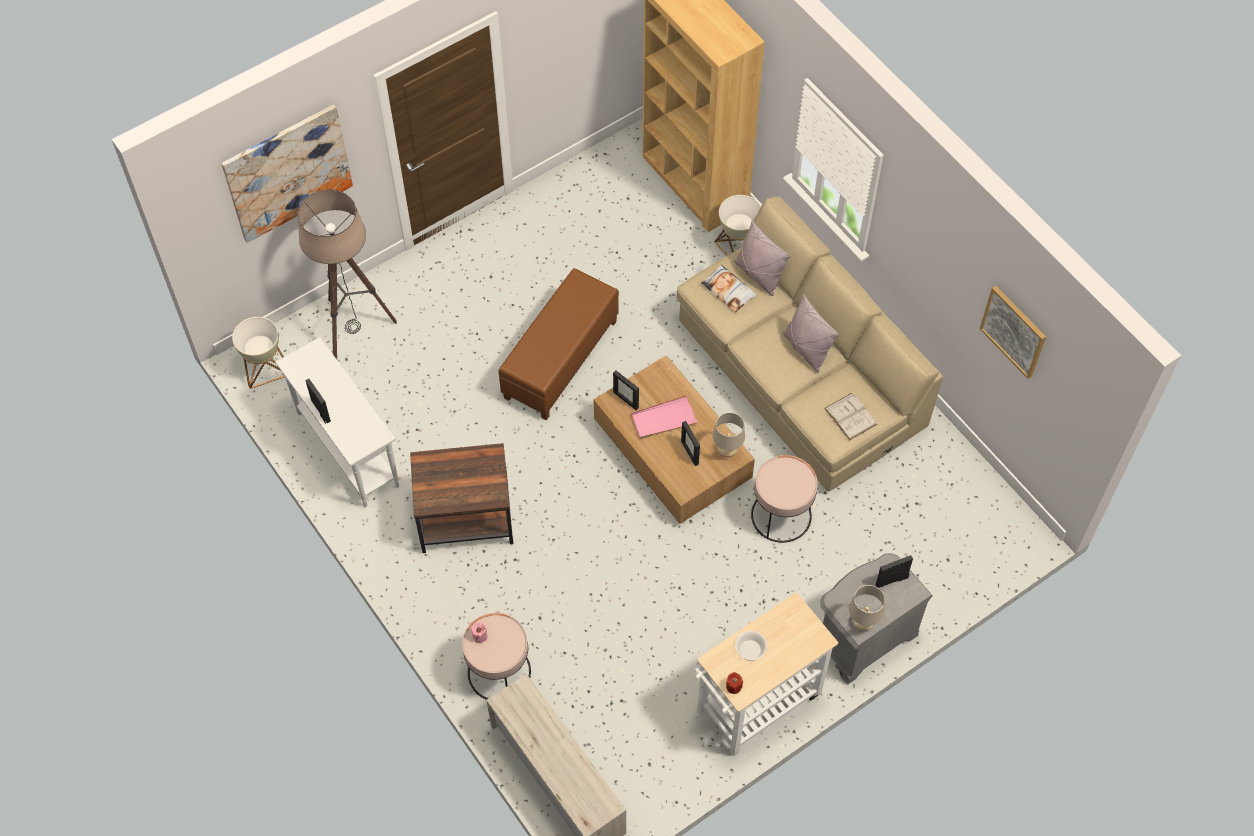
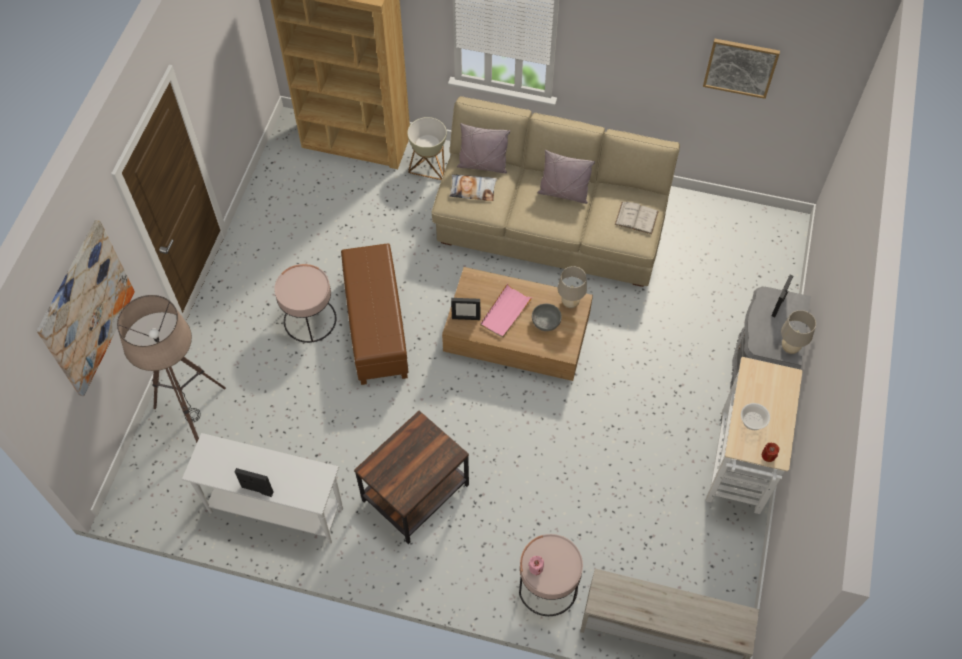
camera: 40 degrees left, 0 degrees up
planter [232,317,285,388] -> none
picture frame [681,421,700,466] -> grey bowl [532,304,562,331]
pink side table [751,455,818,543] -> pink side table moved to [274,264,336,343]

